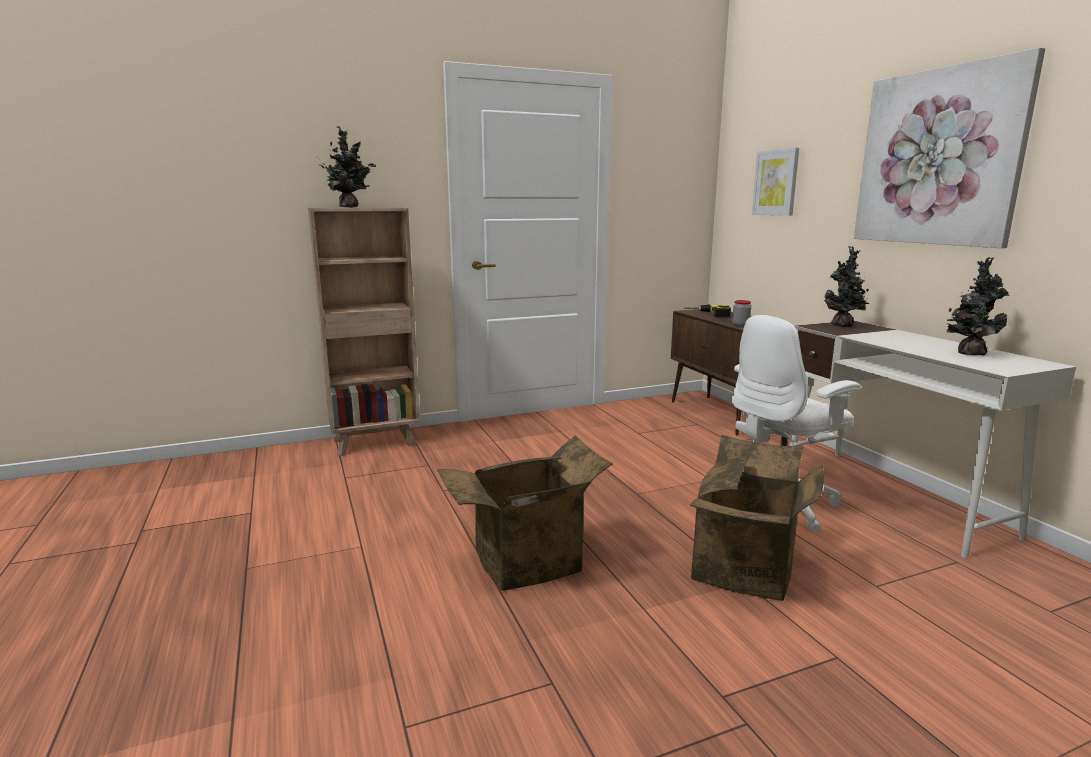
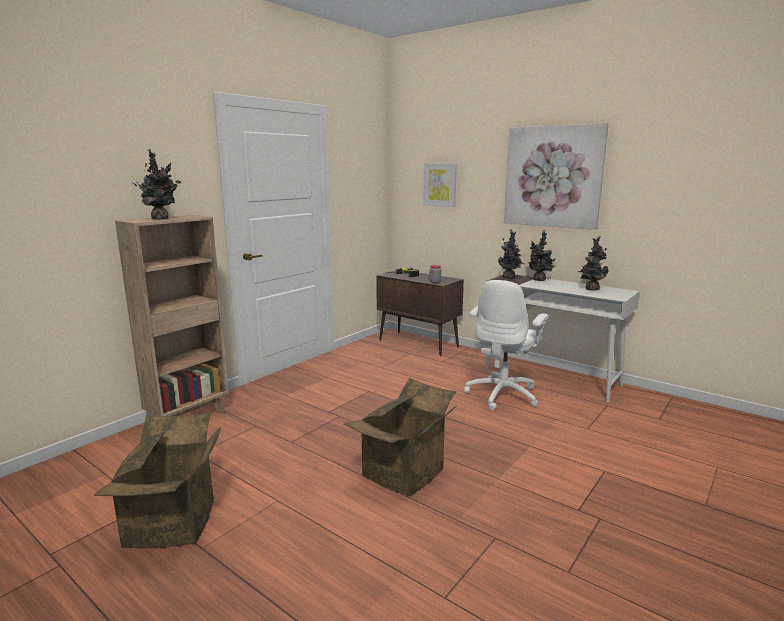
camera: 30 degrees left, 0 degrees up
cardboard box [690,435,824,601] -> cardboard box moved to [94,413,221,548]
none -> potted plant [529,230,555,281]

